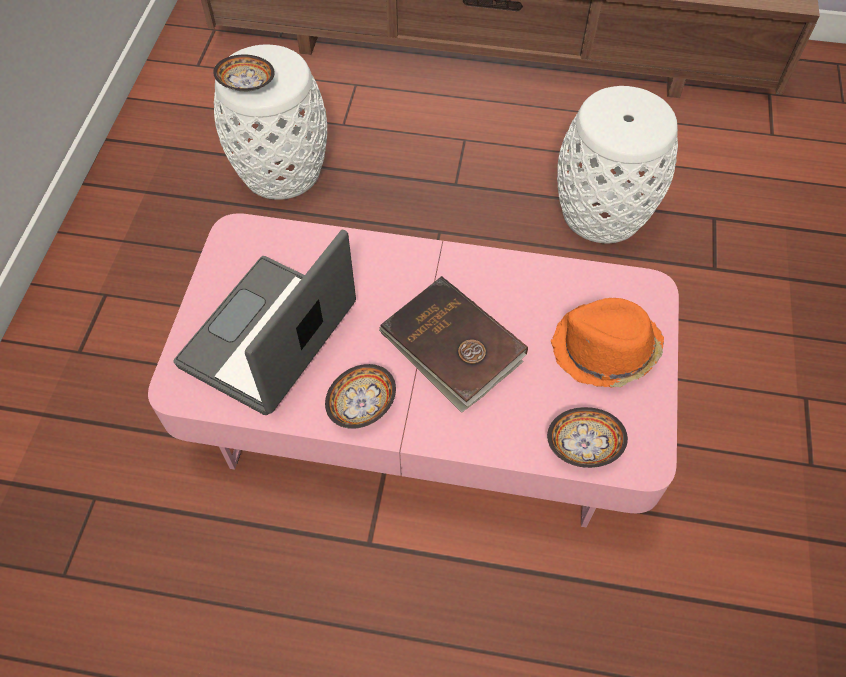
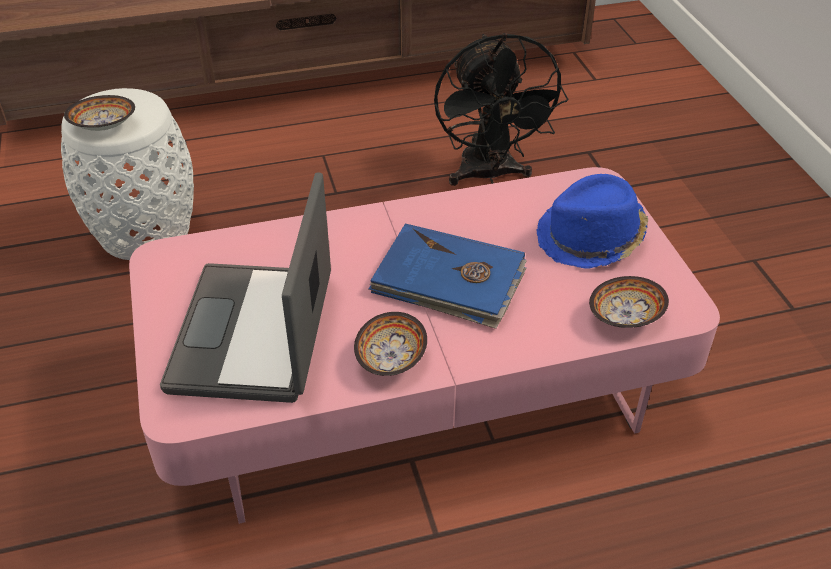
camera: 25 degrees left, 15 degrees down
brown book [379,276,528,413] -> blue book [368,223,527,329]
orange hat [551,298,664,388] -> blue hat [536,174,648,268]
white stool [557,86,678,243] -> black fan [434,33,569,186]

